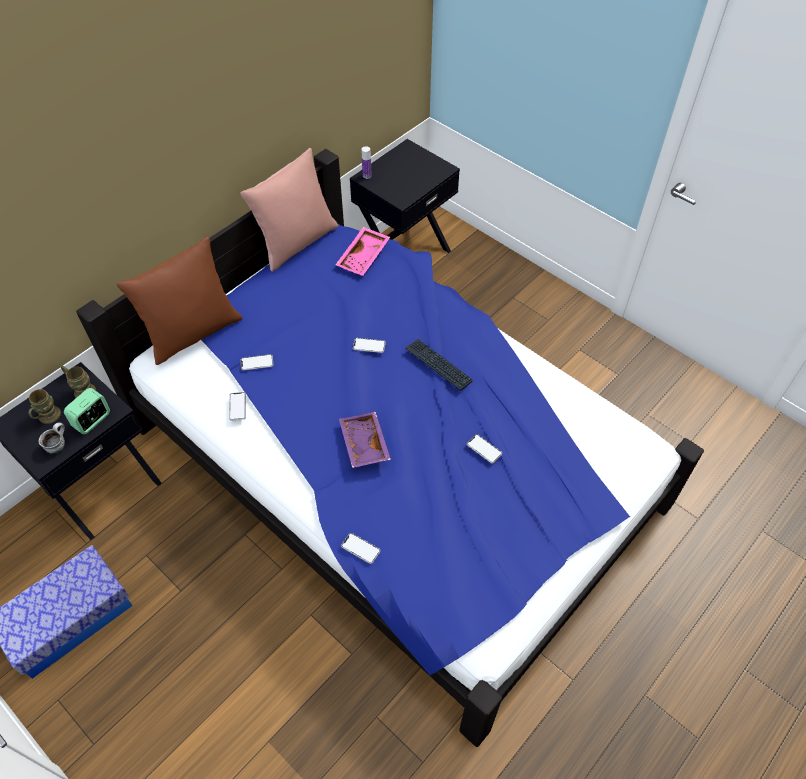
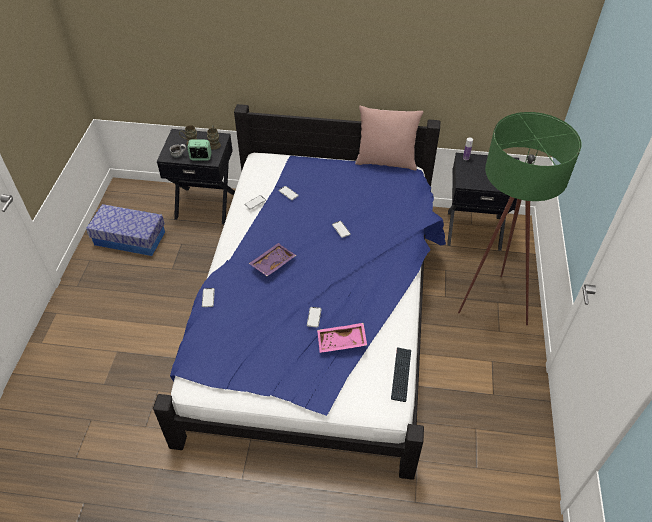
camera: 55 degrees right, 5 degrees down
brown pillow [116,237,242,365] -> none
pink tray [336,227,390,276] -> pink tray moved to [317,323,367,353]
keyboard [405,339,473,391] -> keyboard moved to [391,347,411,402]
none -> green floor lamp [458,112,581,325]

